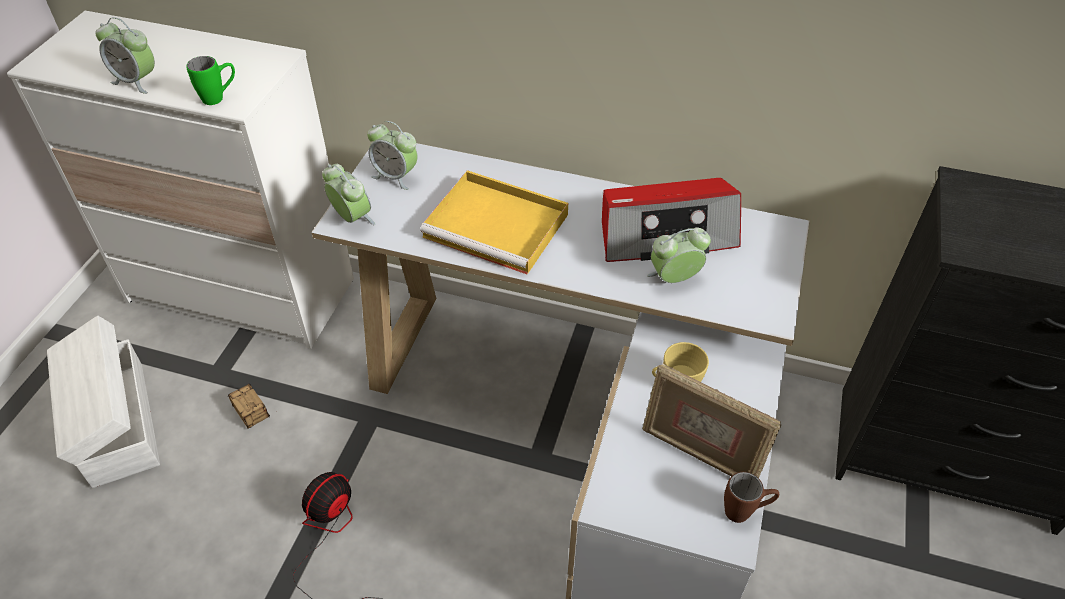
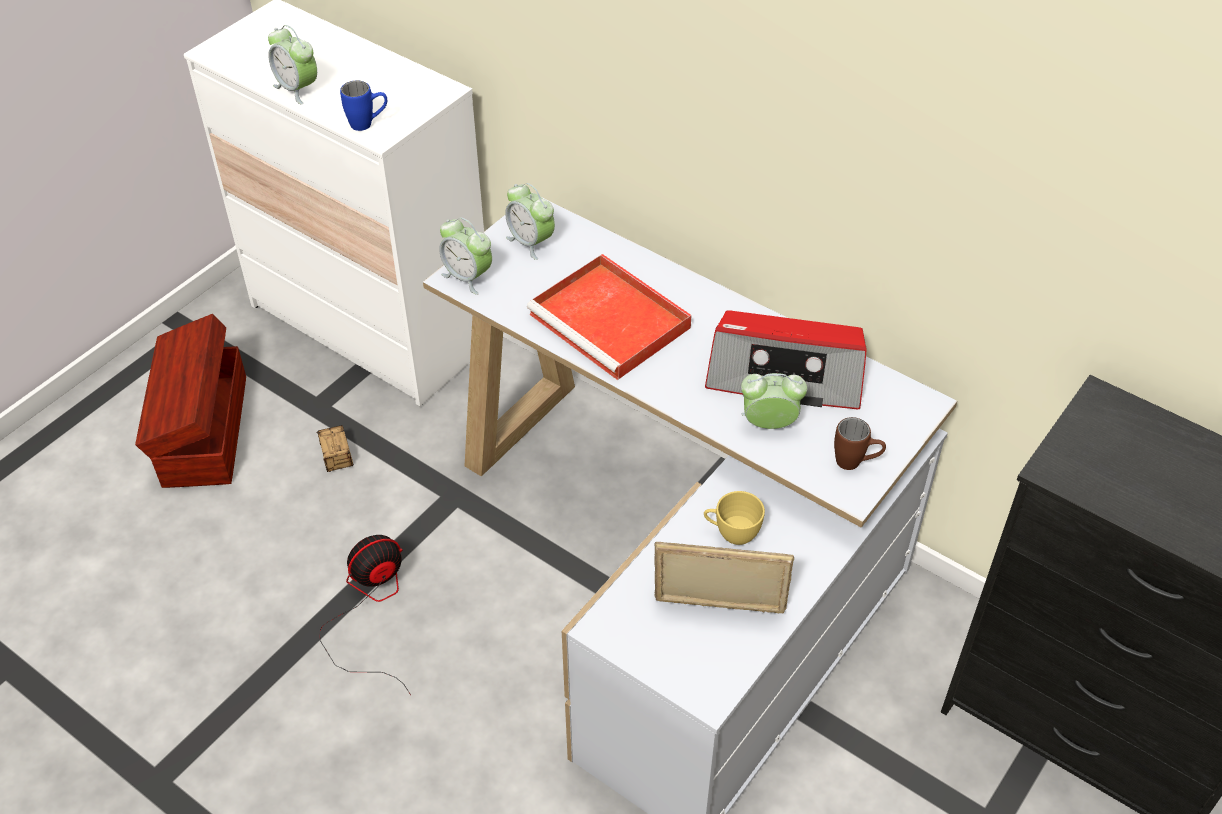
camera: 20 degrees right, 0 degrees up
white storage box [47,316,160,488] -> brown storage box [135,314,246,488]
green mug [186,56,235,105] -> blue mug [340,81,387,131]
alarm clock [322,164,375,225] -> alarm clock turned 150 degrees clockwise [439,217,492,295]
yellow tray [420,170,568,274] -> red tray [527,254,692,380]
picture frame [642,364,781,478] -> picture frame turned 135 degrees clockwise [654,542,794,613]
brown mug [724,472,779,523] -> brown mug moved to [834,417,886,470]

